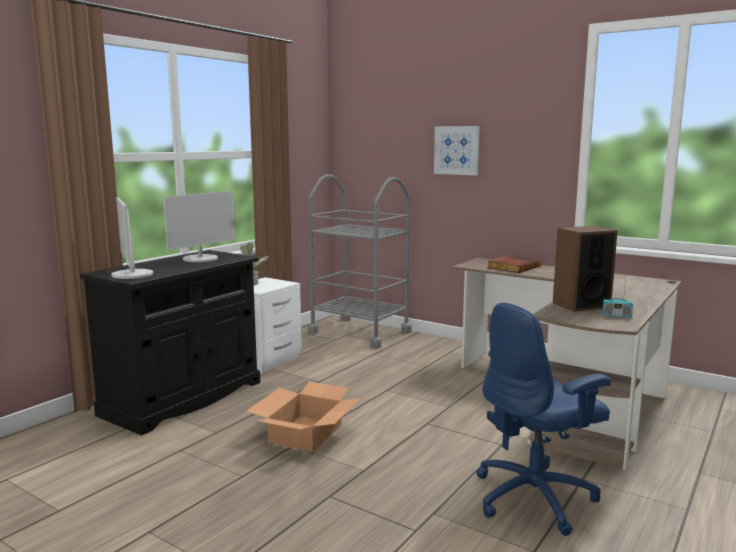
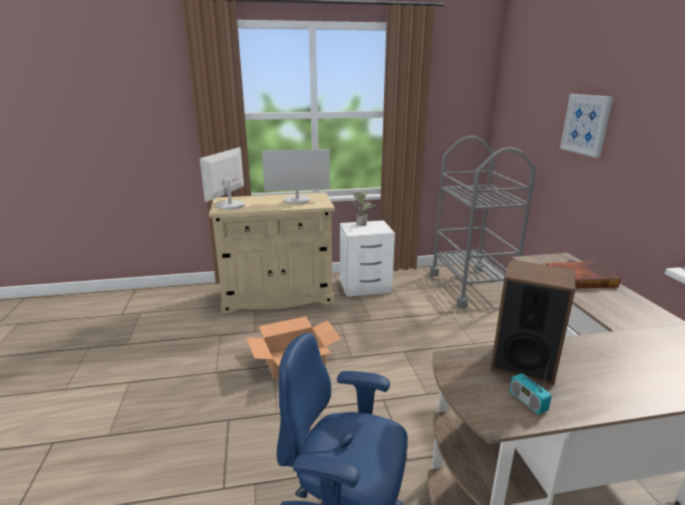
camera: 45 degrees right, 10 degrees up
black cabinet [80,250,260,435] -> beige cabinet [209,192,335,314]

